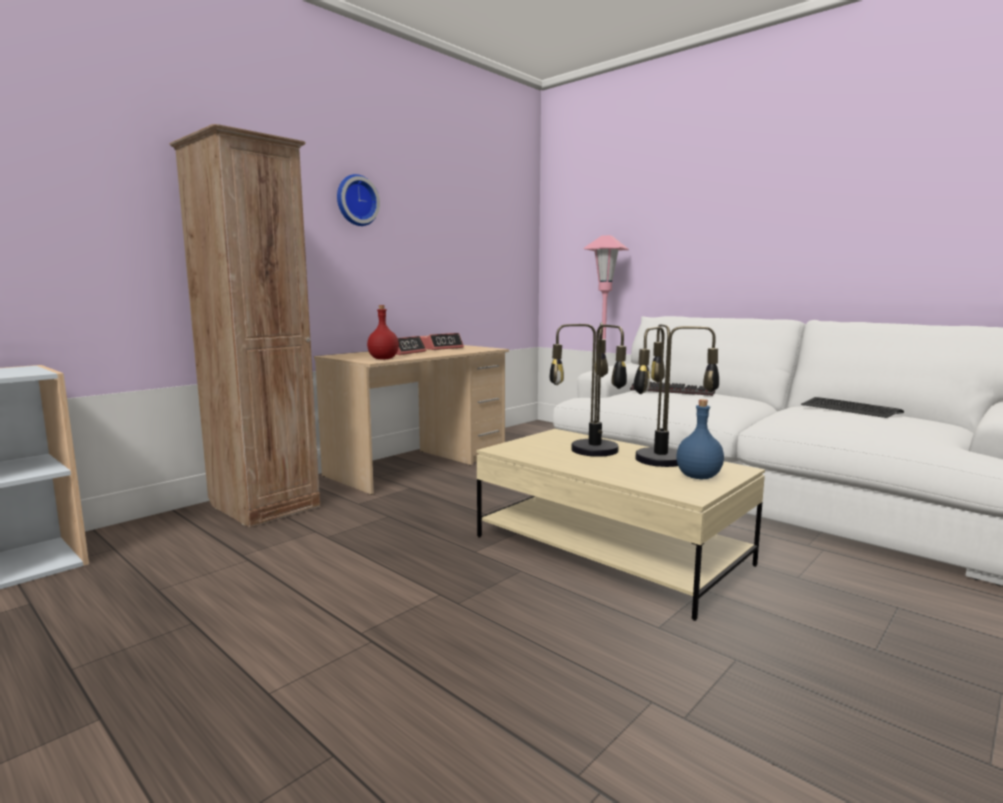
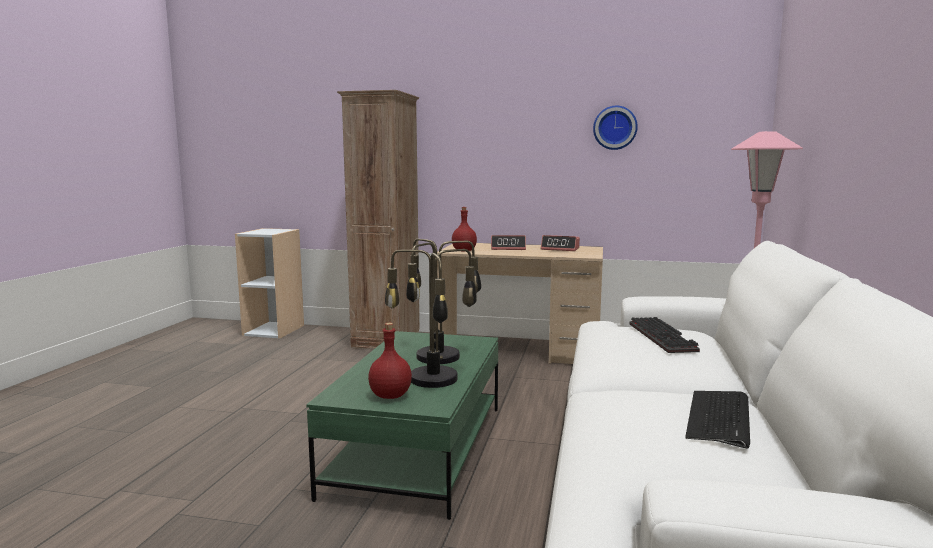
camera: 60 degrees right, 0 degrees up
wall clock [337,174,380,226] -> wall clock moved to [593,106,638,150]
beige coffee table [476,429,765,621] -> green coffee table [306,331,498,520]
blue bottle [676,399,724,479] -> red bottle [368,323,412,399]

